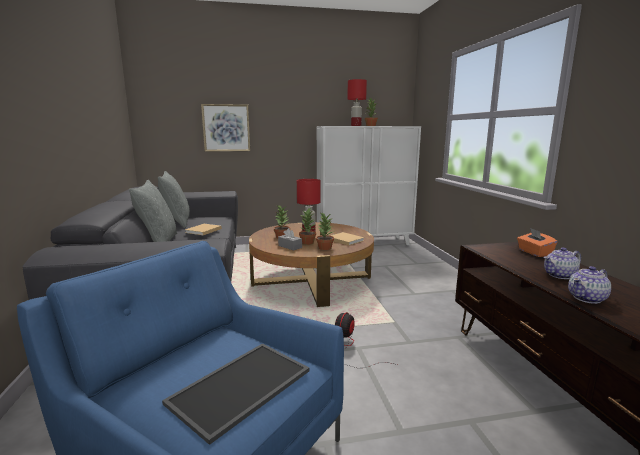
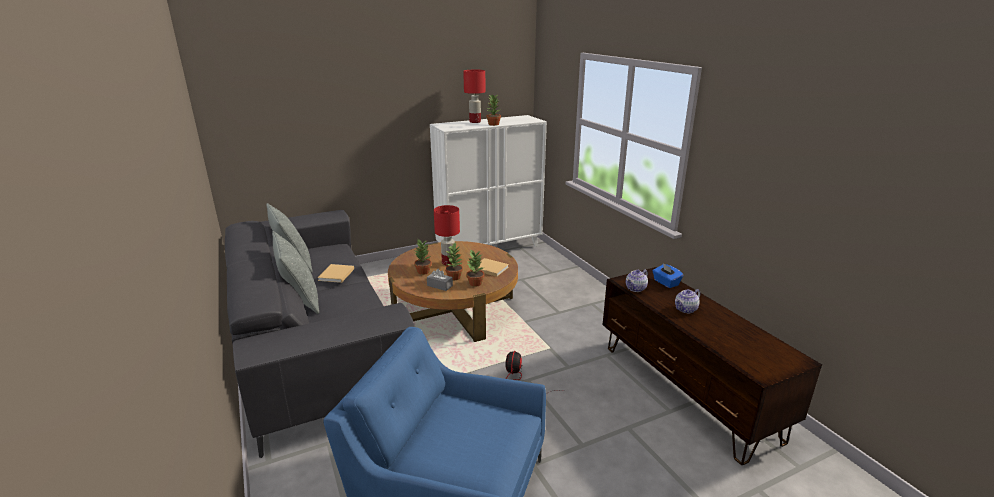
camera: 15 degrees left, 10 degrees up
tray [162,344,310,445] -> none
picture [201,104,250,152] -> none
orange tissue box [517,228,557,257] -> blue tissue box [653,263,683,288]
teapot [568,266,611,304] -> teapot moved to [625,269,648,292]

